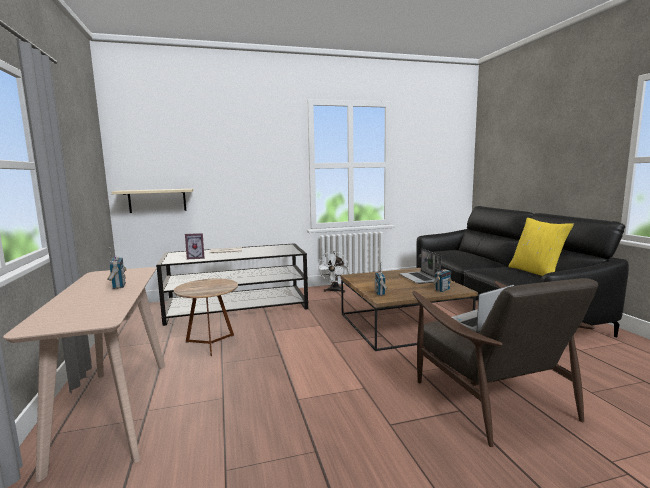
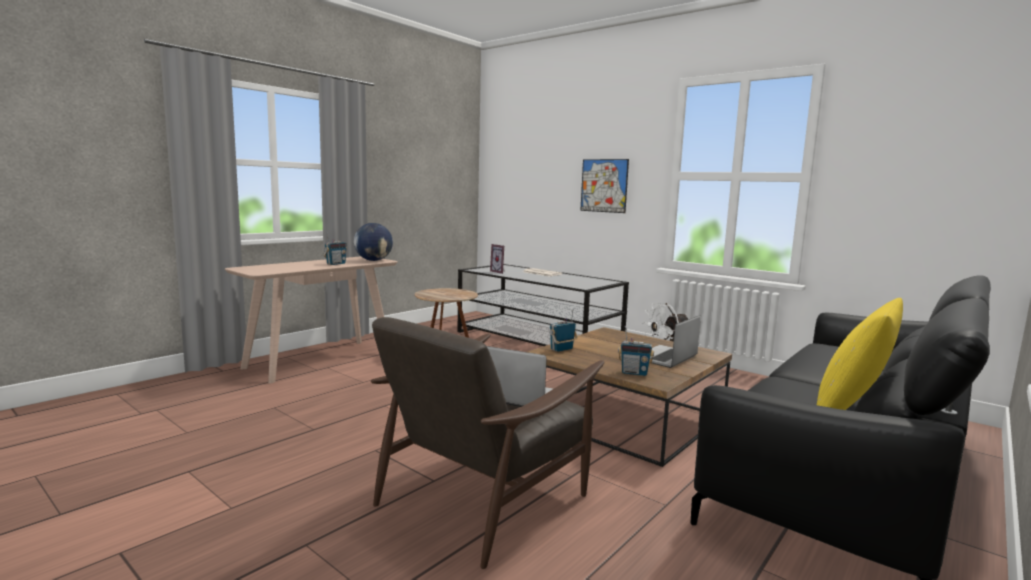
camera: 55 degrees right, 0 degrees up
beige shelf [111,189,193,213] -> none
none -> globe [354,223,393,261]
none -> picture [580,159,629,213]

